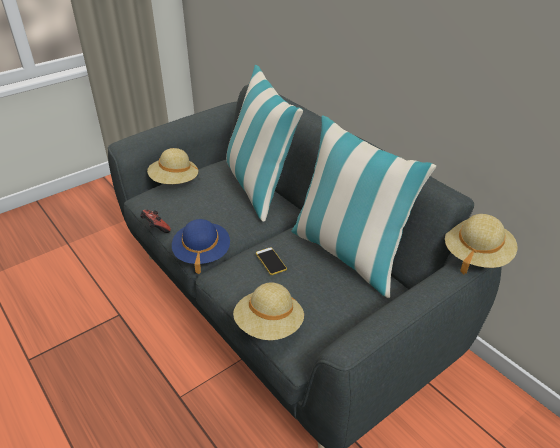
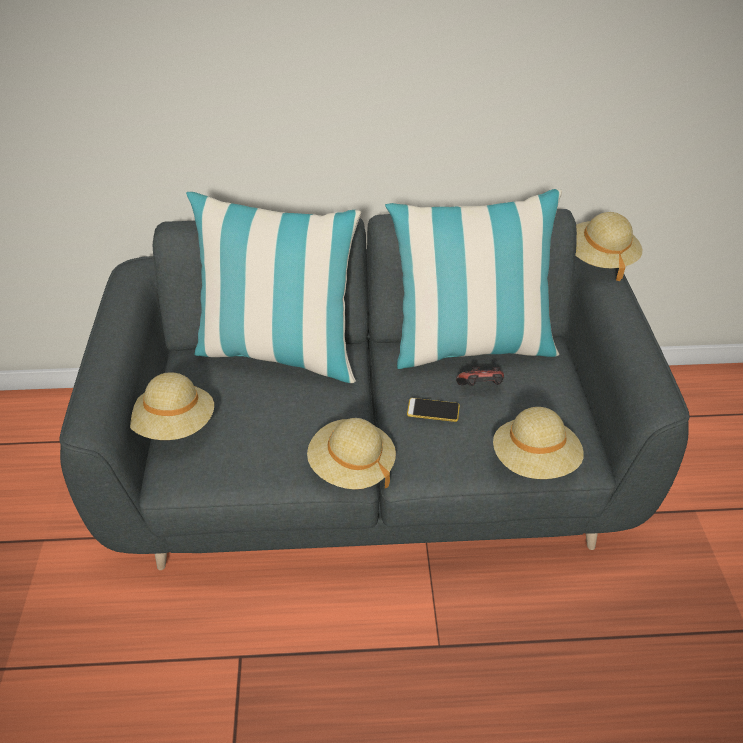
camera: 55 degrees left, 5 degrees up
game controller [140,210,171,233] -> game controller moved to [456,367,504,386]
blue hat [172,219,230,274] -> beige hat [307,418,396,489]

